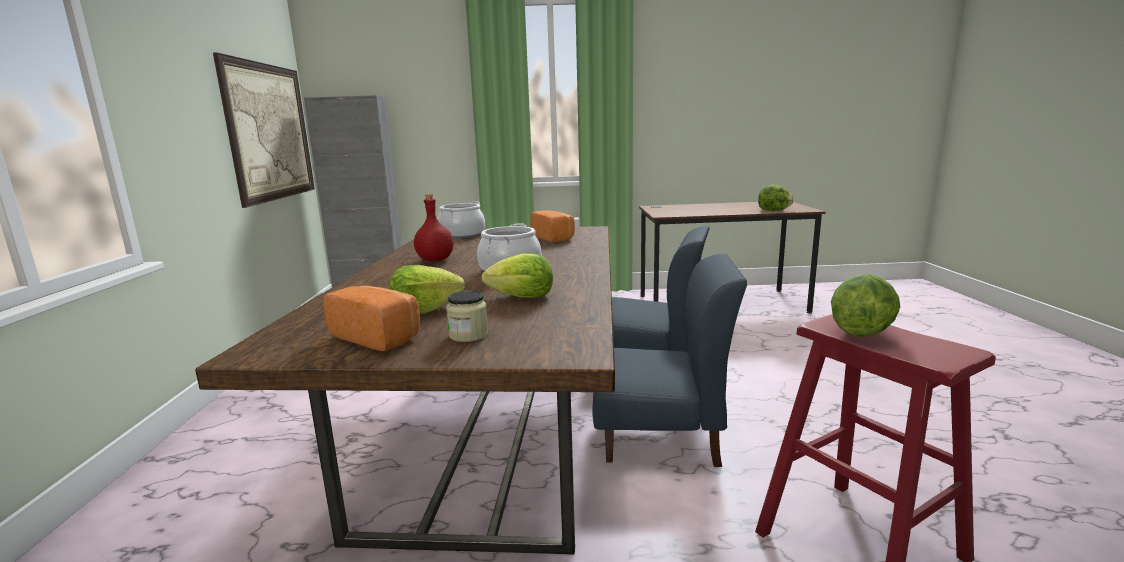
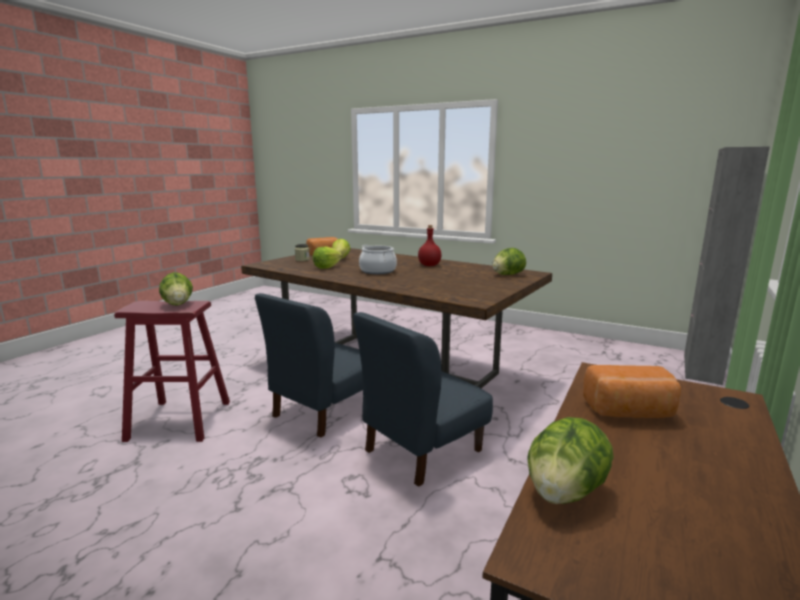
camera: 120 degrees right, 0 degrees up
picture [213,52,315,208] -> none
cooking pot [437,201,485,239] -> lettuce [492,248,526,275]
bread [530,210,575,242] -> bread moved to [583,365,681,418]

